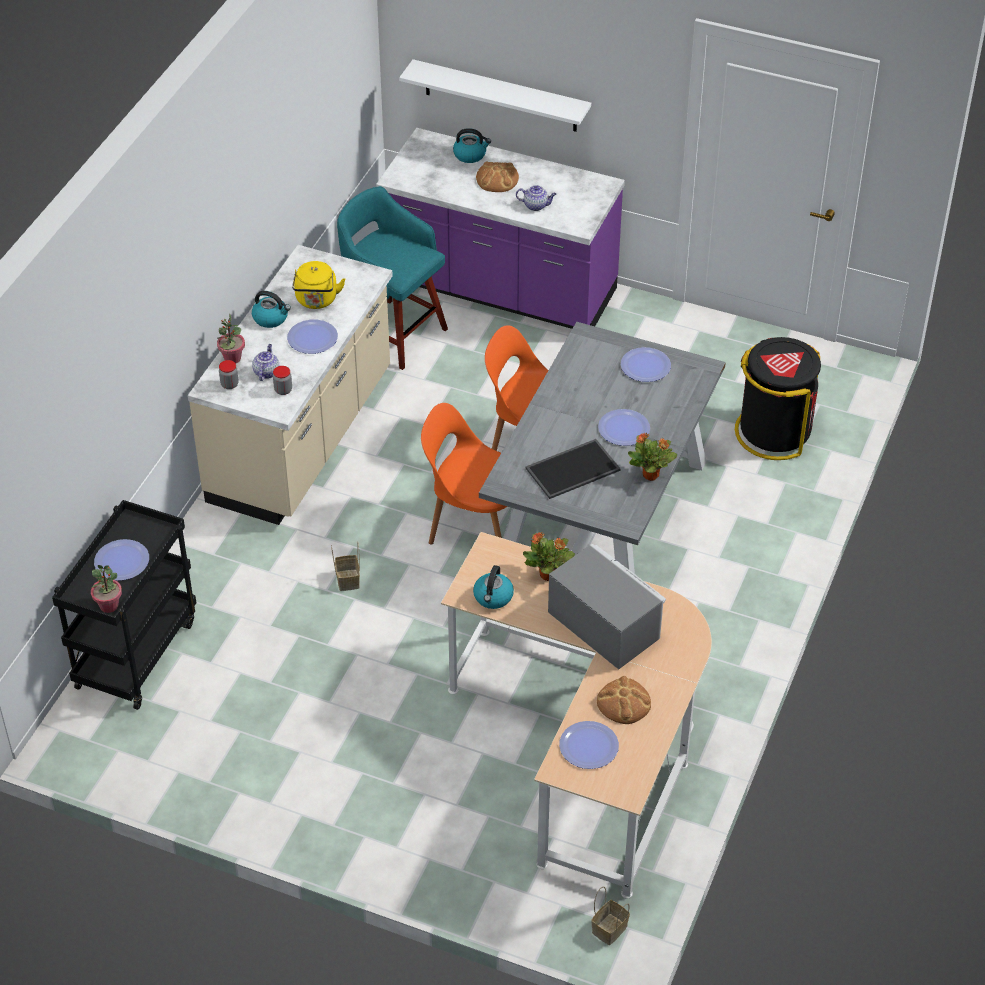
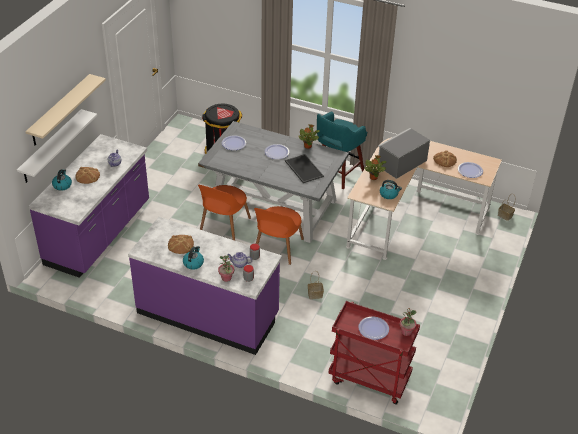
camera: 90 degrees left, 5 degrees down
black cart [52,500,196,710] -> red cart [329,301,420,405]
beige counter [188,245,393,525] -> purple counter [128,217,282,355]
plate [287,319,338,354] -> none
yellow kettle [292,261,345,309] -> bread [168,235,194,254]
turquoise stool [337,186,448,370] -> turquoise stool moved to [317,112,367,189]
none -> beige shelf [25,74,106,146]

